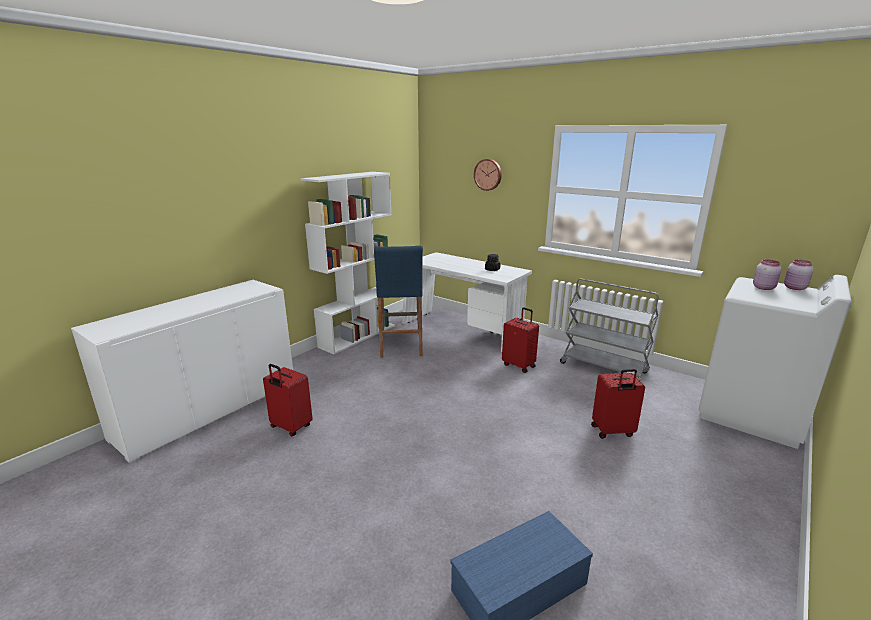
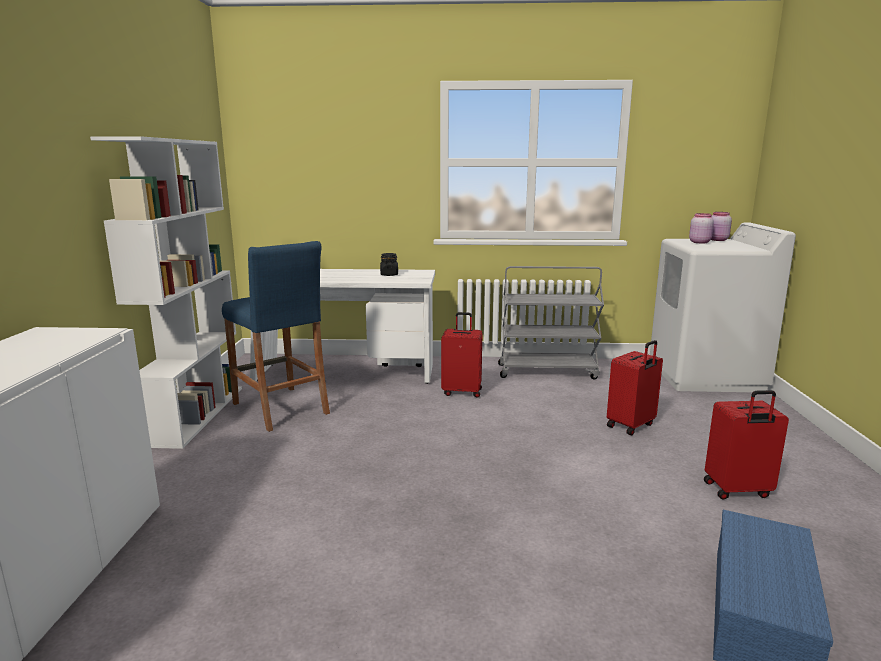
camera: 35 degrees left, 5 degrees down
red suitcase [263,364,313,436] -> red suitcase moved to [704,390,789,500]
wall clock [474,159,502,191] -> none

